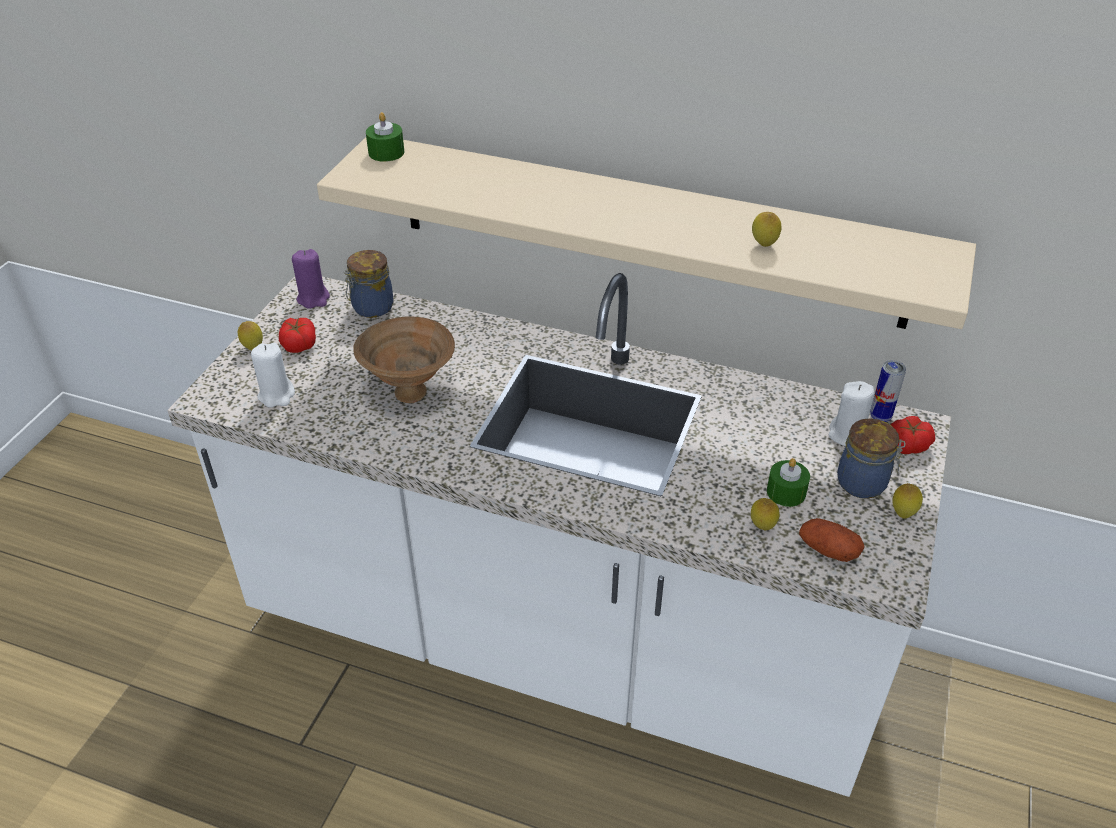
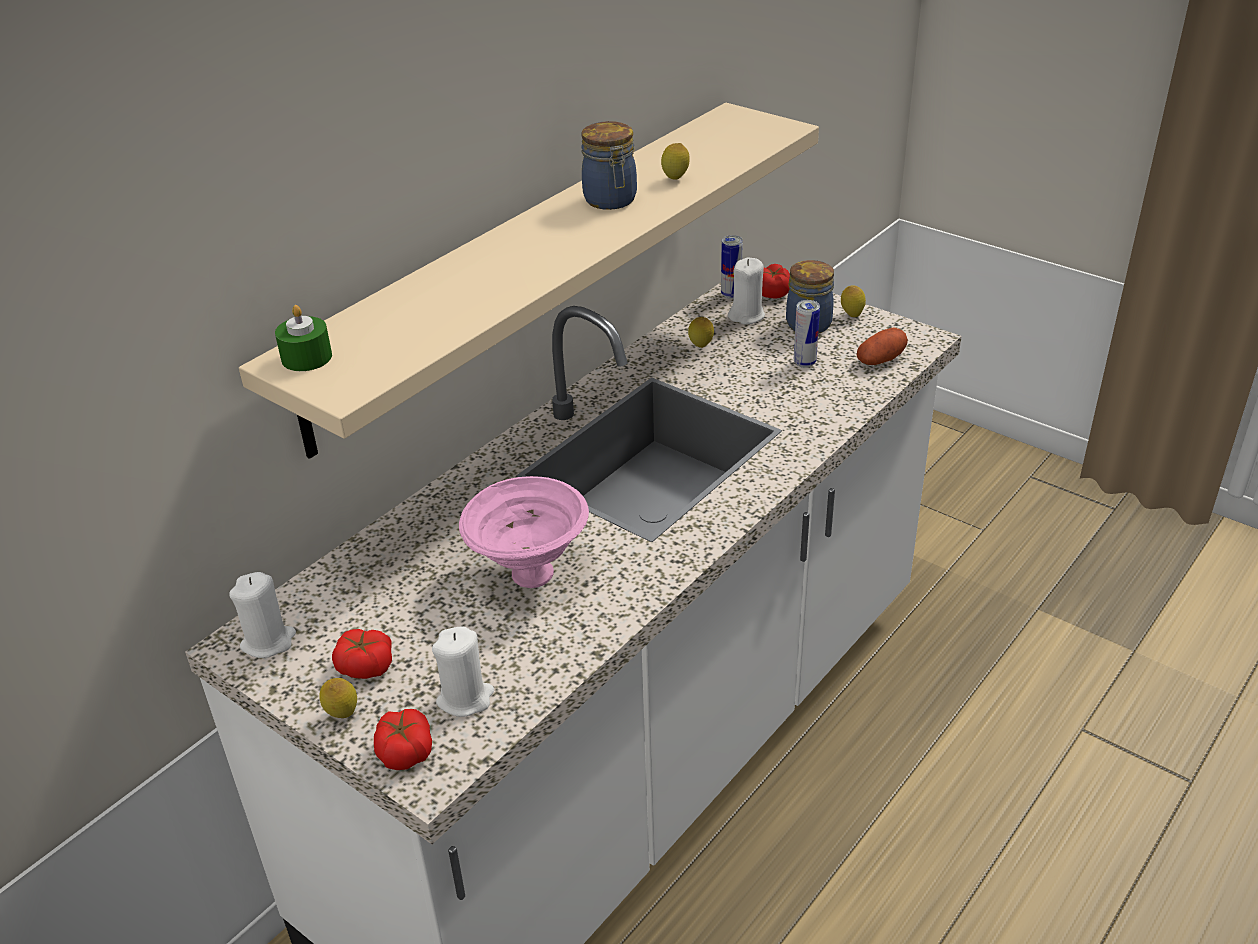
camera: 70 degrees left, 5 degrees down
purple candle [292,249,330,309] -> white candle [229,572,296,658]
jar [344,250,394,318] -> jar moved to [581,121,637,210]
brown bowl [353,316,455,403] -> pink bowl [459,476,589,588]
lemon [751,498,780,530] -> lemon moved to [688,317,714,348]
green candle [767,458,810,507] -> can [794,300,820,368]
none -> tomato [374,709,432,770]

